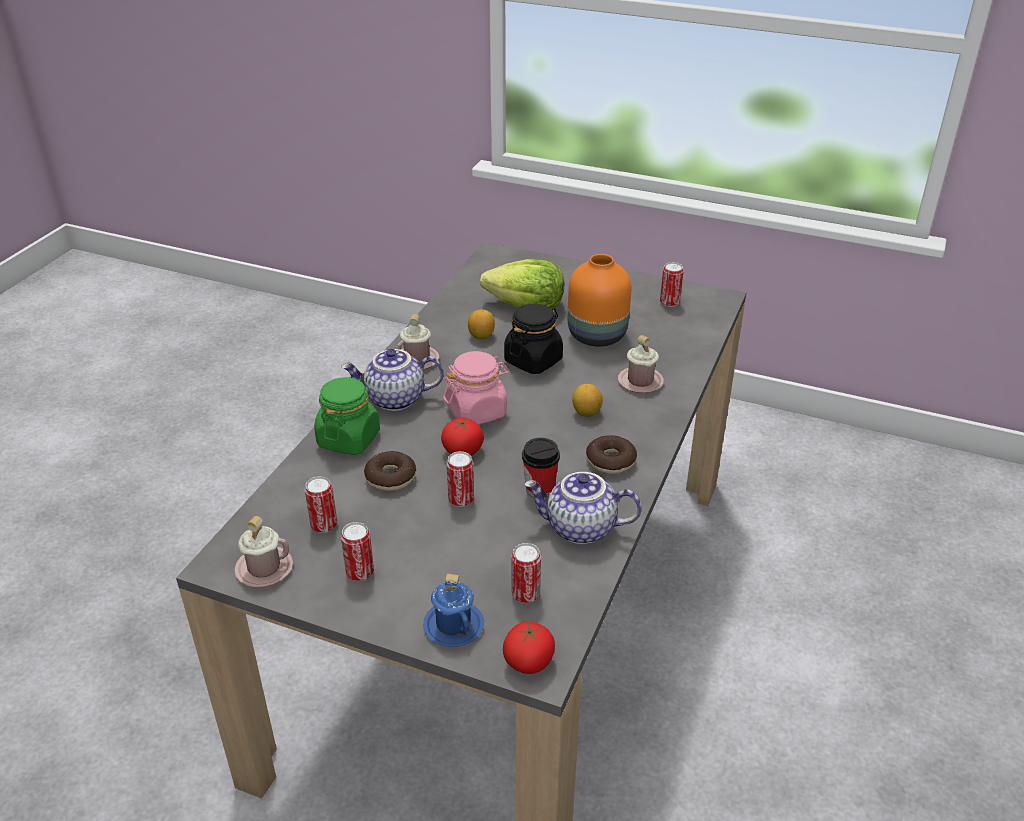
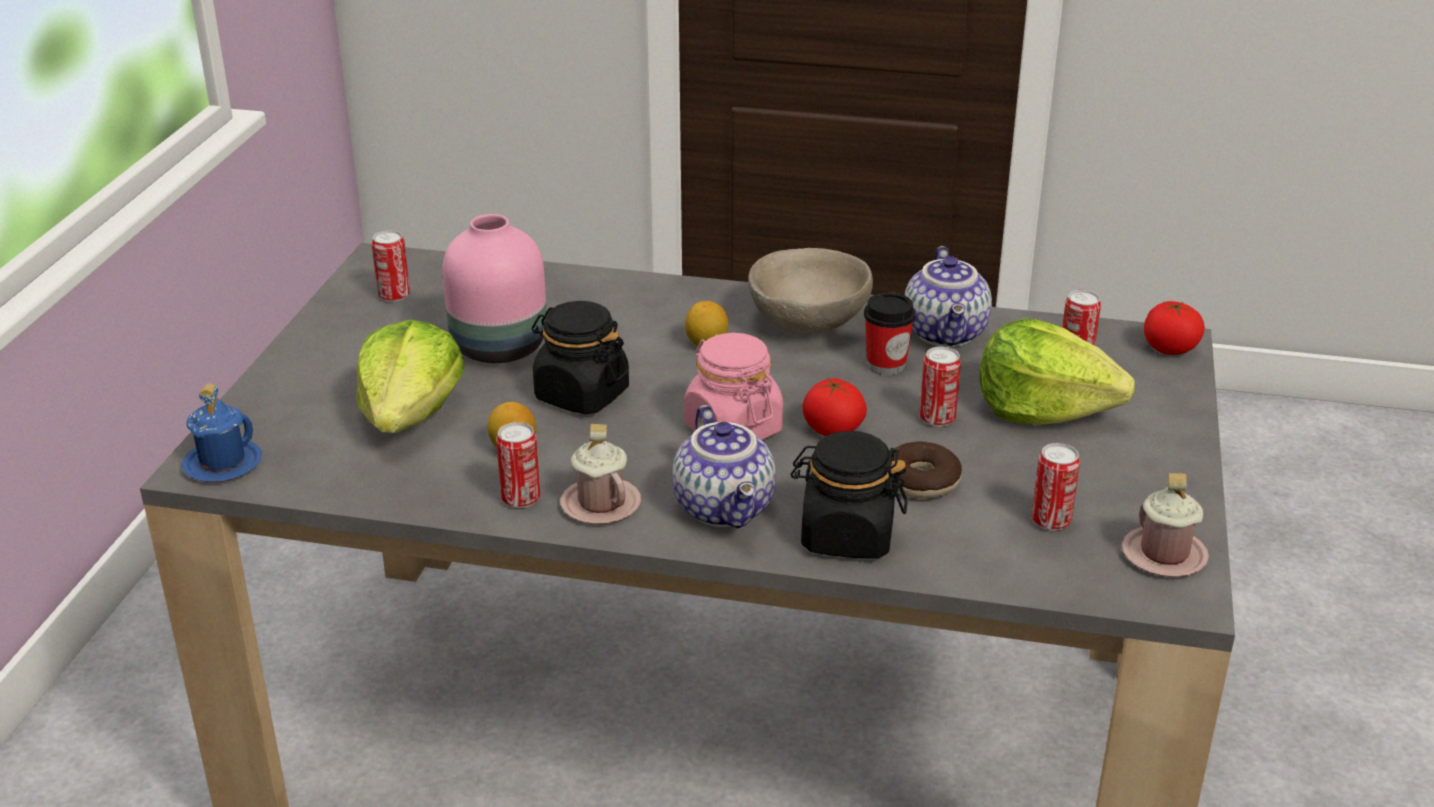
camera: 100 degrees left, 5 degrees down
green jar [314,377,380,455] -> black jar [790,431,907,559]
can [341,522,374,581] -> can moved to [496,422,540,508]
blue mug [423,574,484,647] -> blue mug moved to [181,383,262,482]
orange vase [568,254,631,347] -> pink vase [442,214,547,363]
donut [586,435,637,474] -> beige bowl [748,248,873,334]
pink mug [618,335,664,393] -> none
none -> lettuce [979,318,1135,425]

